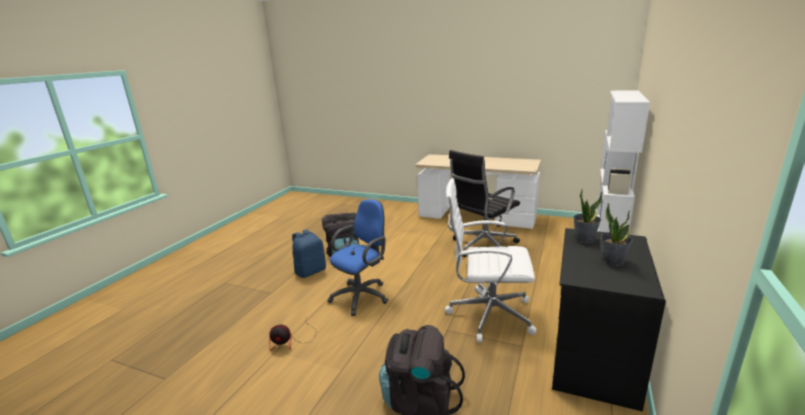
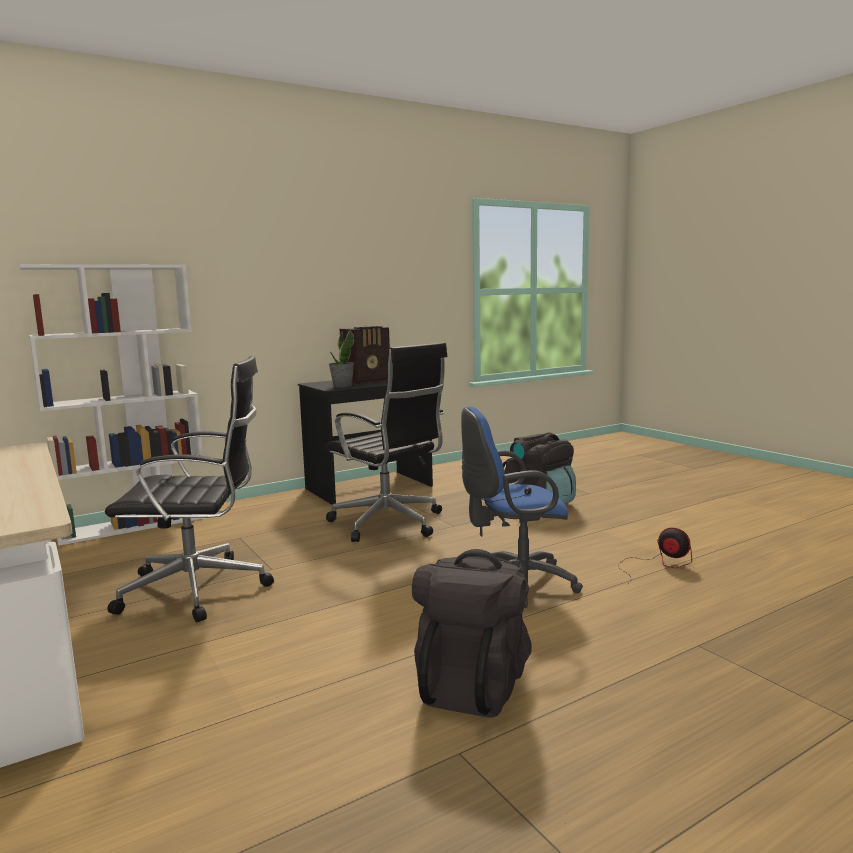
camera: 145 degrees left, 10 degrees down
blue backpack [292,229,326,278] -> none
white office chair [445,178,537,343] -> black office chair [325,342,448,542]
potted plant [601,203,633,266] -> radio [340,326,390,384]

